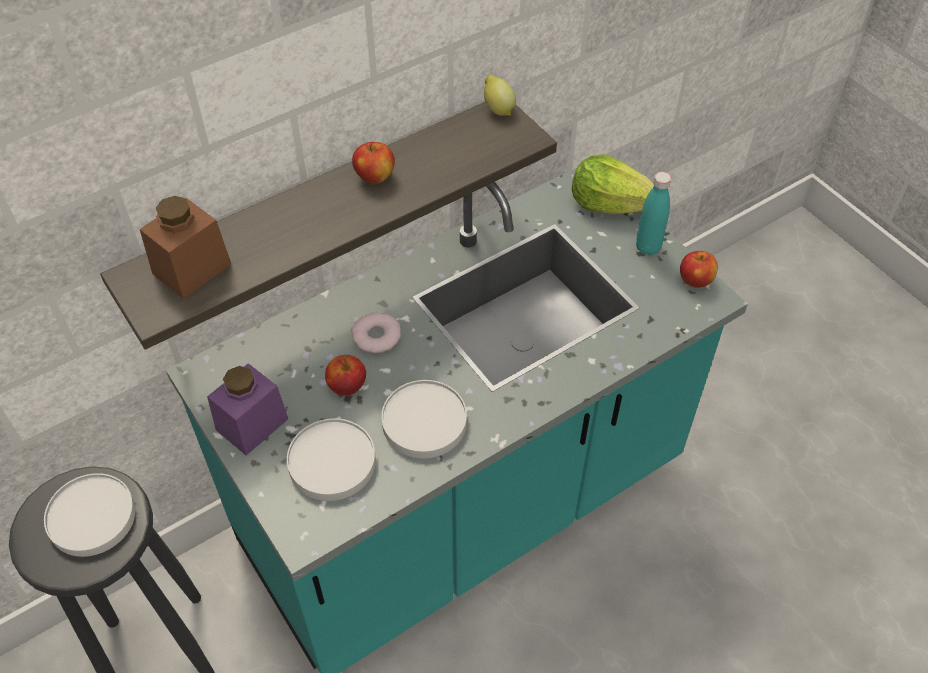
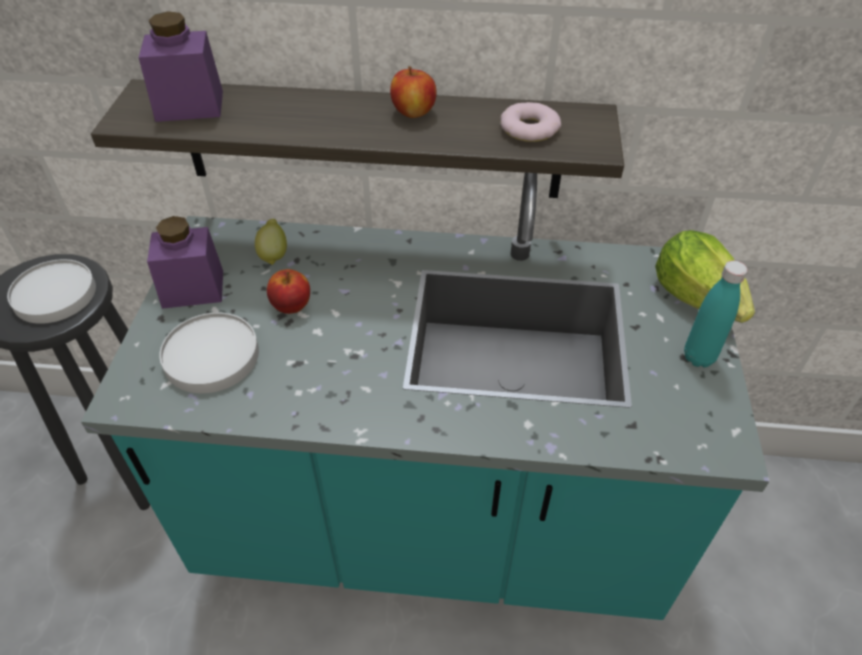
camera: 40 degrees right, 5 degrees down
brown jar [140,196,231,299] -> purple jar [139,11,223,122]
donut [352,312,401,353] -> donut moved to [501,102,561,142]
white plate [381,380,467,458] -> none
lemon [484,74,516,116] -> lemon moved to [255,219,287,265]
apple [680,251,718,288] -> none

